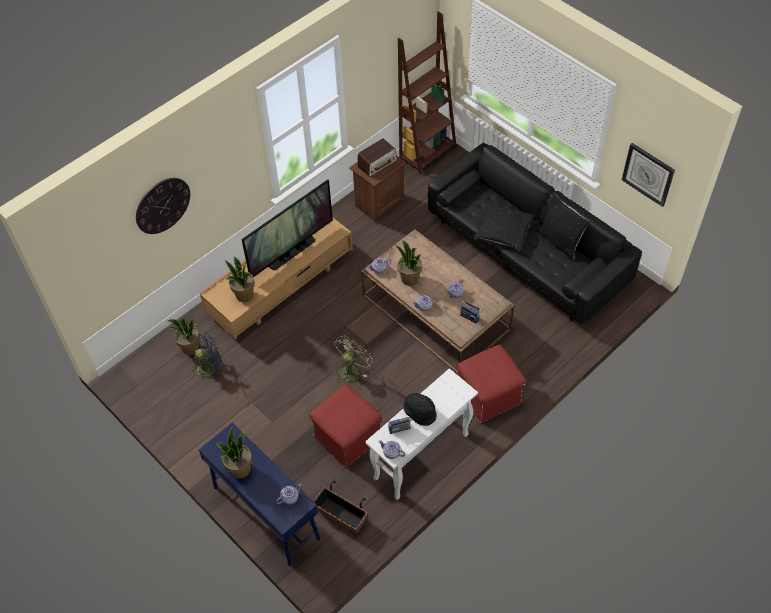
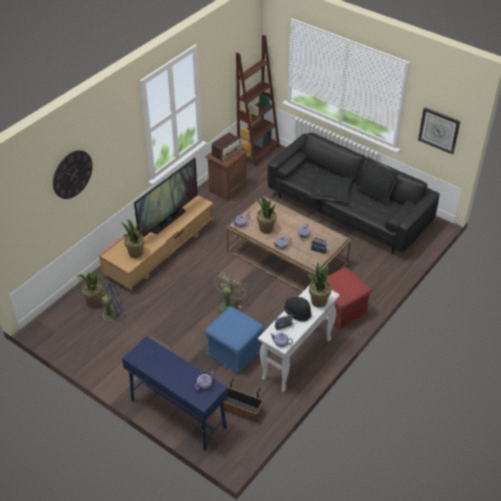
camera: 10 degrees left, 10 degrees down
potted plant [216,427,252,479] -> potted plant moved to [306,262,332,308]
red ottoman [309,385,382,468] -> blue ottoman [205,306,264,374]

